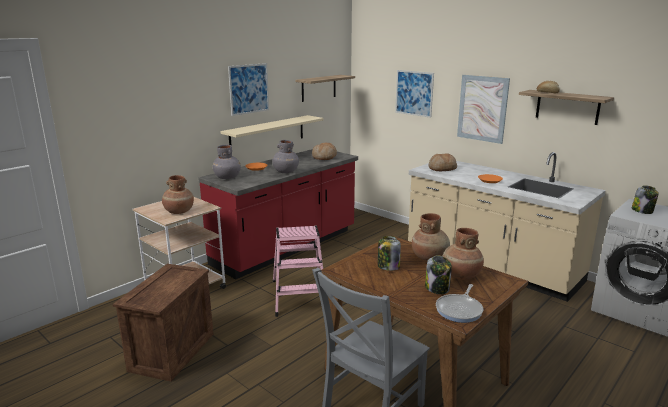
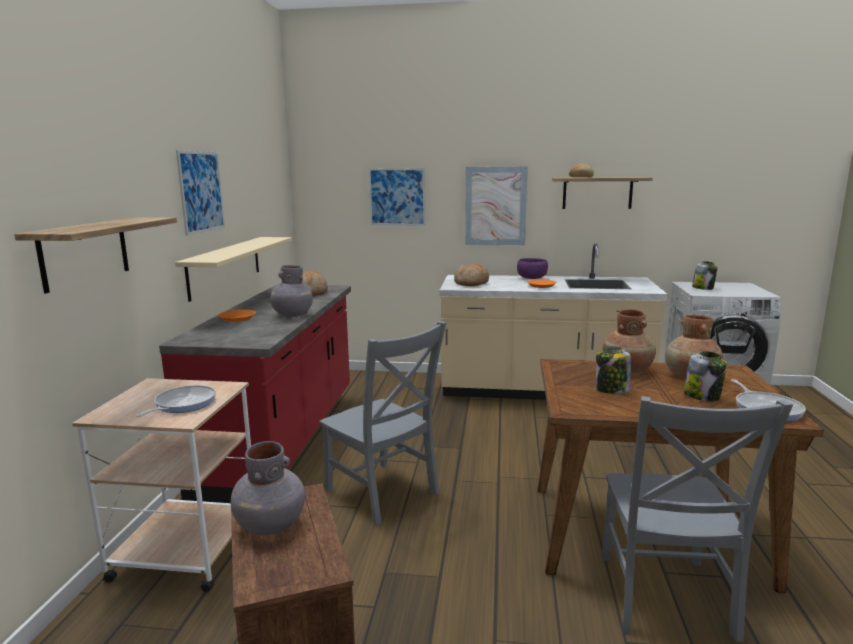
camera: 35 degrees left, 5 degrees down
brown vase [162,175,194,214] -> frying pan [136,385,216,417]
grey vase [213,145,241,179] -> grey vase moved to [231,441,305,536]
pink step ladder [273,225,323,317] -> grey chair [319,321,447,526]
shelf [295,75,355,102] -> shelf moved to [14,217,177,294]
none -> purple bowl [517,258,548,279]

